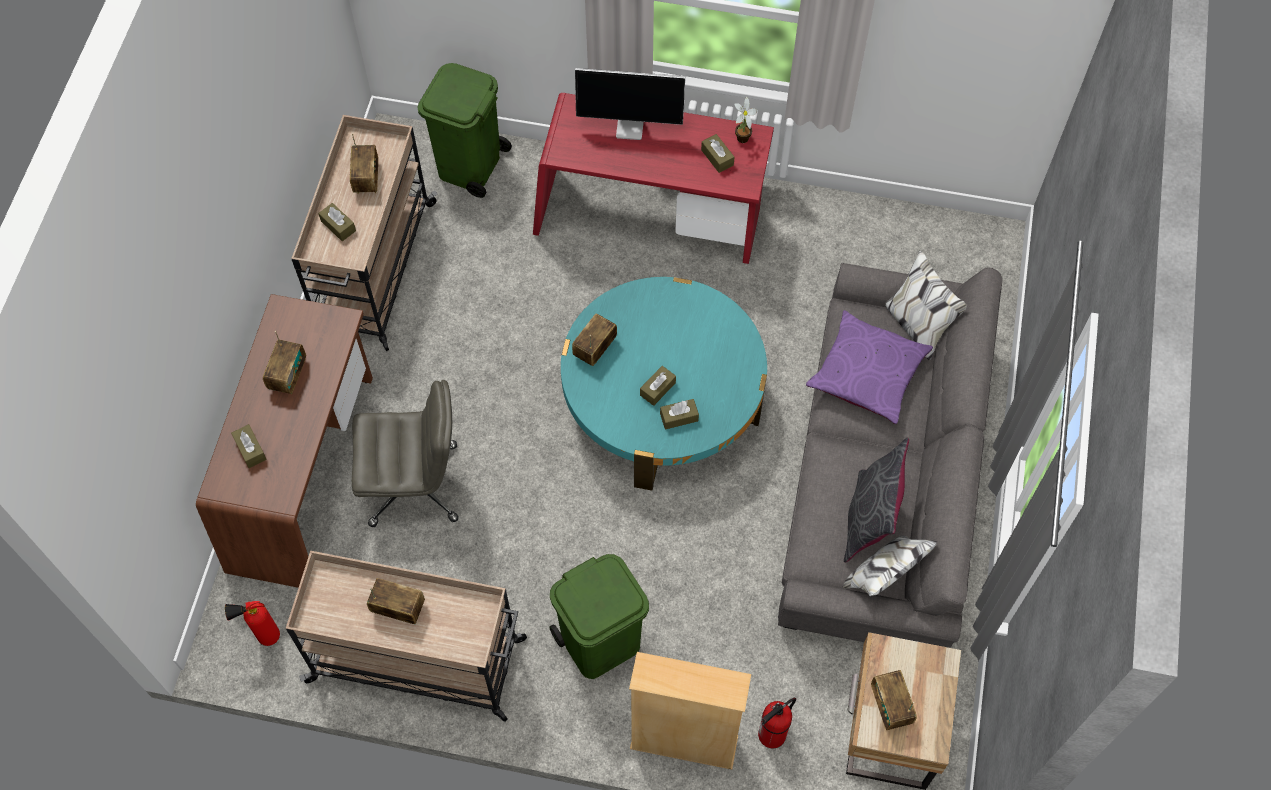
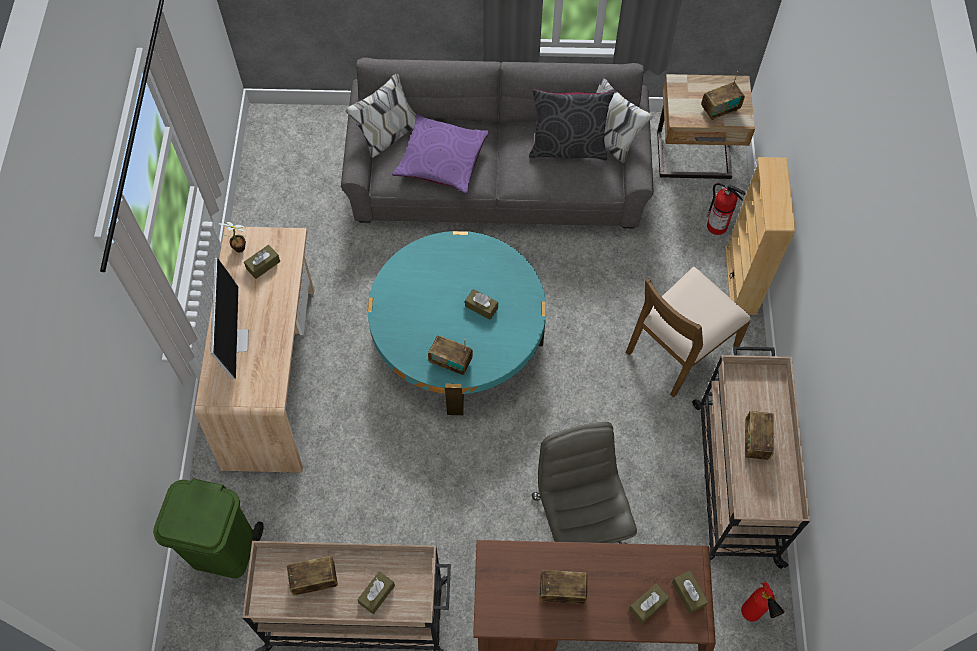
camera: 100 degrees left, 0 degrees up
red desk [533,93,774,264] -> beige desk [195,226,314,473]
green trash can [549,554,649,679] -> brown chair [626,267,752,398]
brown tissue box [660,399,699,430] -> brown tissue box moved to [672,570,709,614]

